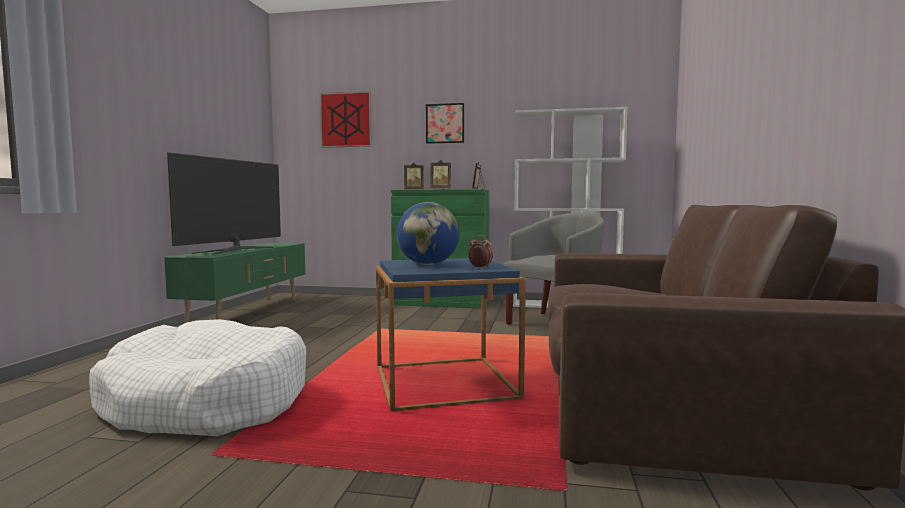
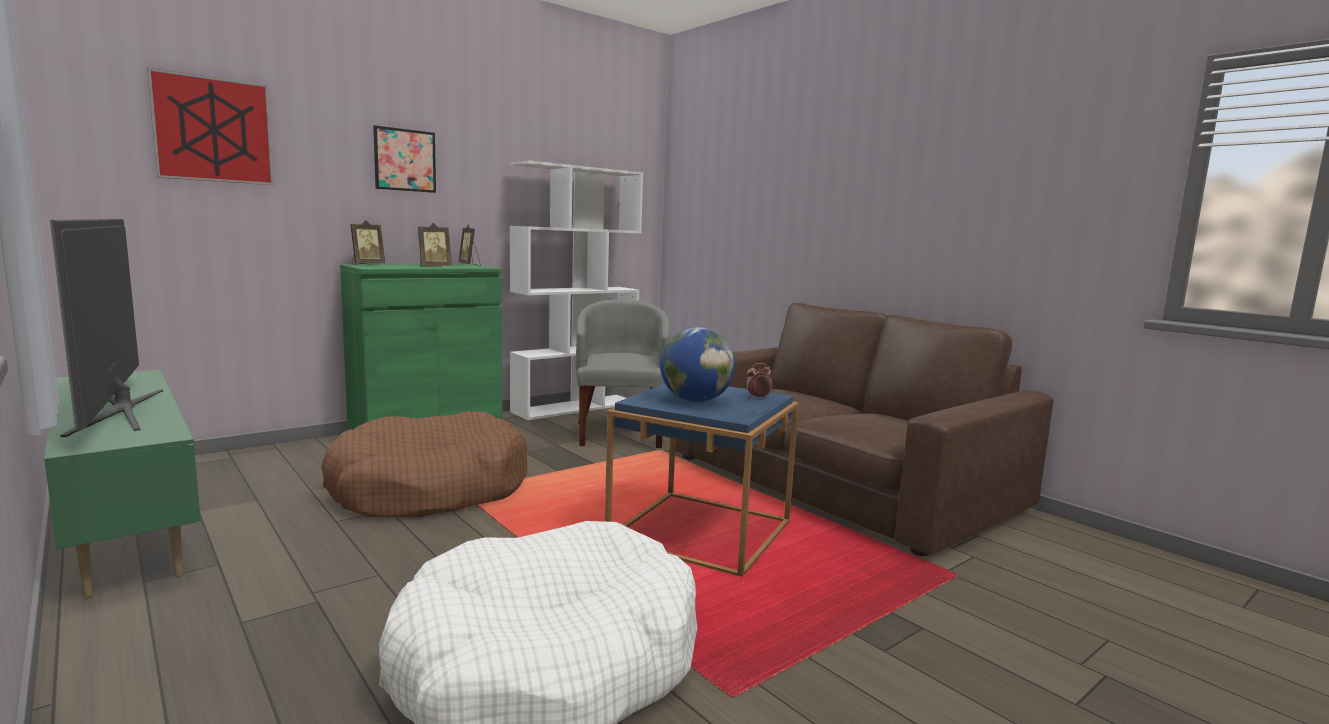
camera: 50 degrees left, 5 degrees up
none -> brown dog bed [322,411,528,518]

